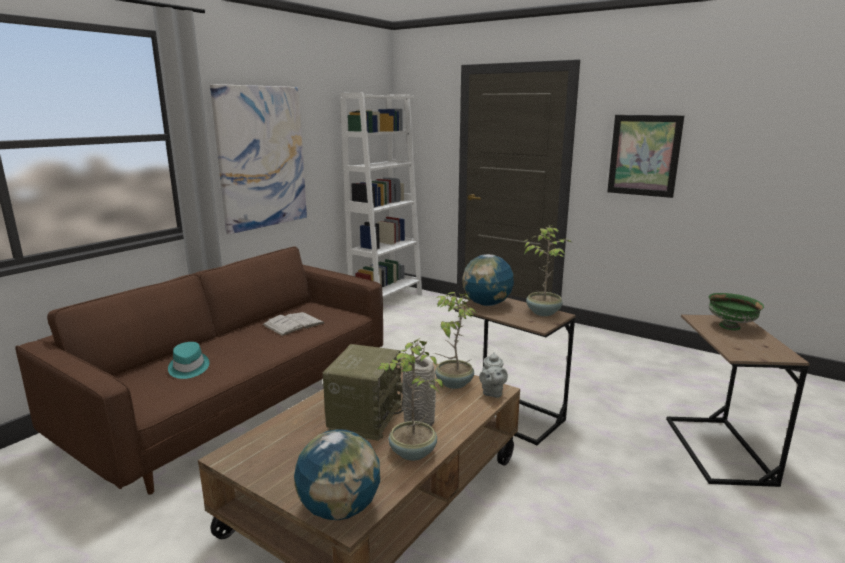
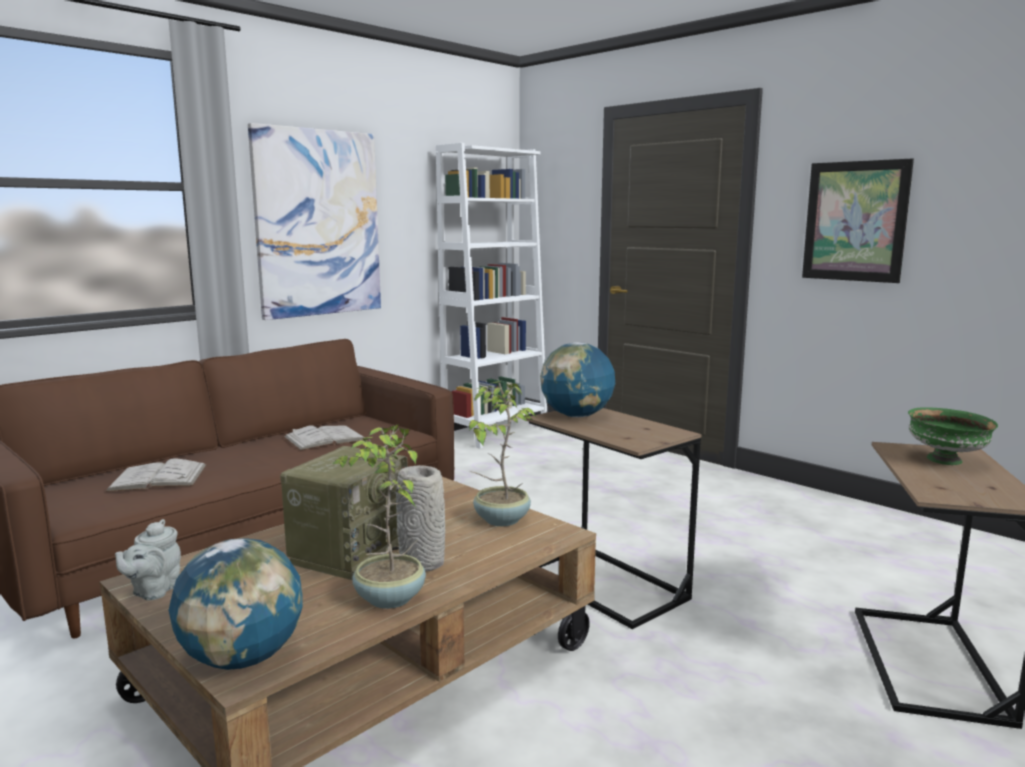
camera: 10 degrees right, 5 degrees down
turquoise hat [168,342,209,379] -> white book [106,458,207,492]
grey teapot [479,352,508,398] -> grey teapot moved to [115,519,181,601]
potted plant [524,225,571,316] -> none

